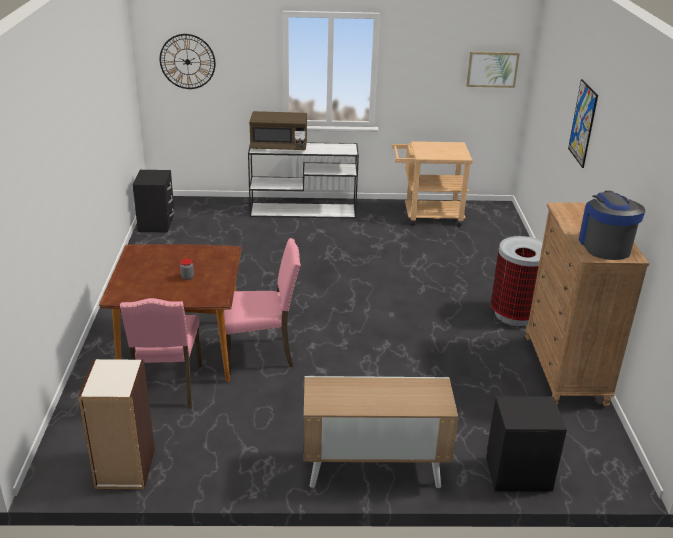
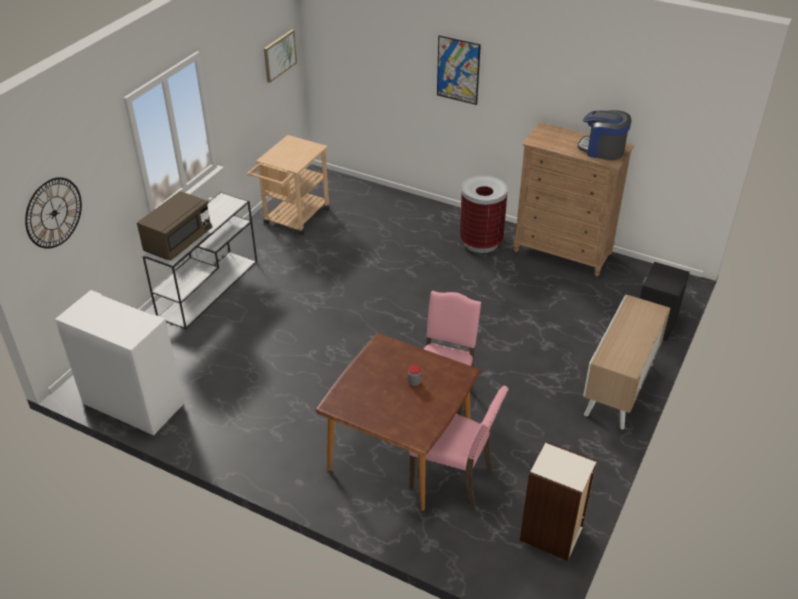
camera: 60 degrees left, 10 degrees up
black nightstand [133,170,174,233] -> white cabinet [55,290,184,437]

